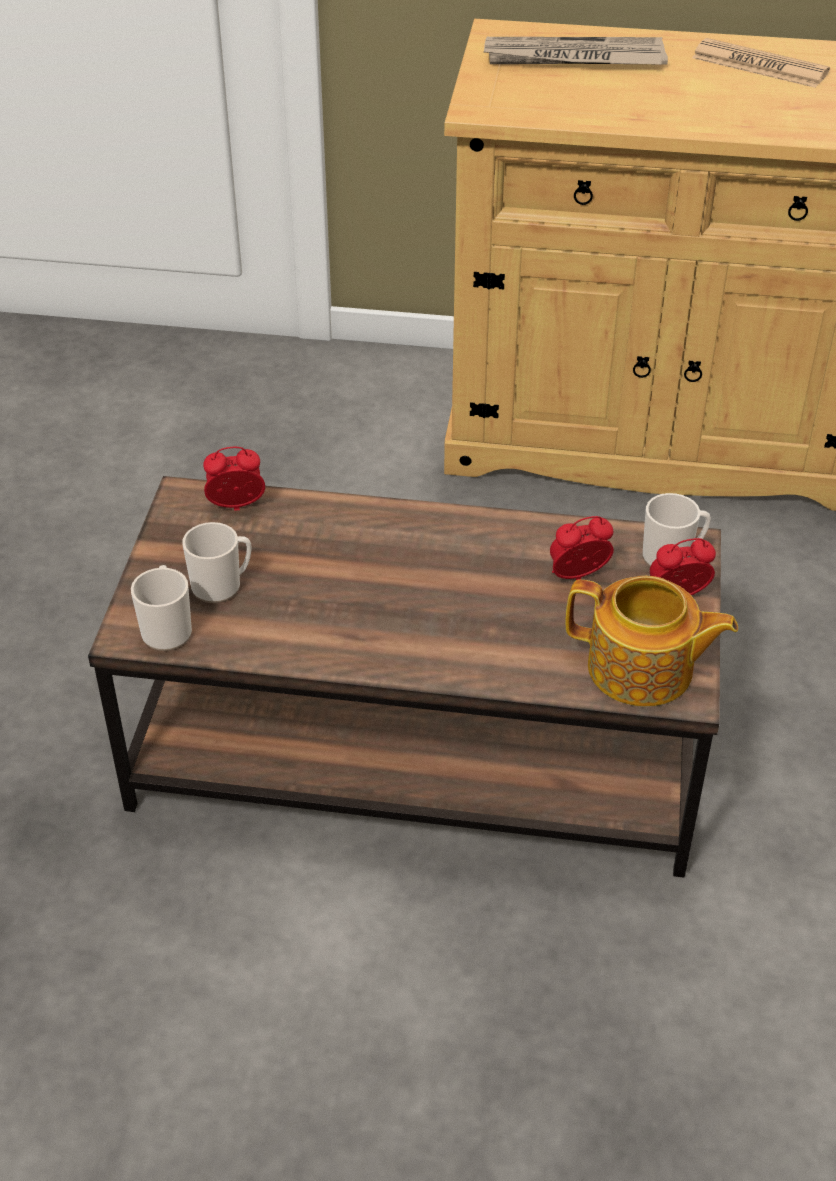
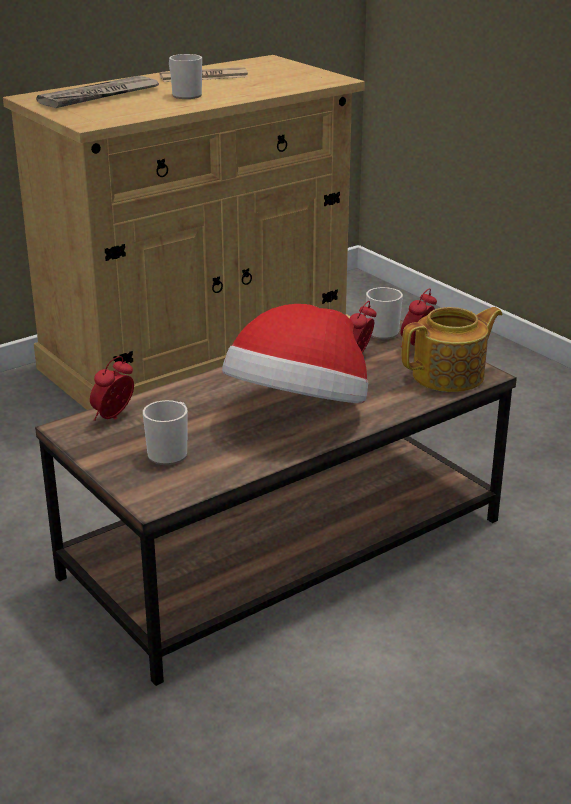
camera: 45 degrees left, 15 degrees down
mug [131,565,192,651] -> mug moved to [169,54,202,99]
none -> hat [222,304,368,403]

